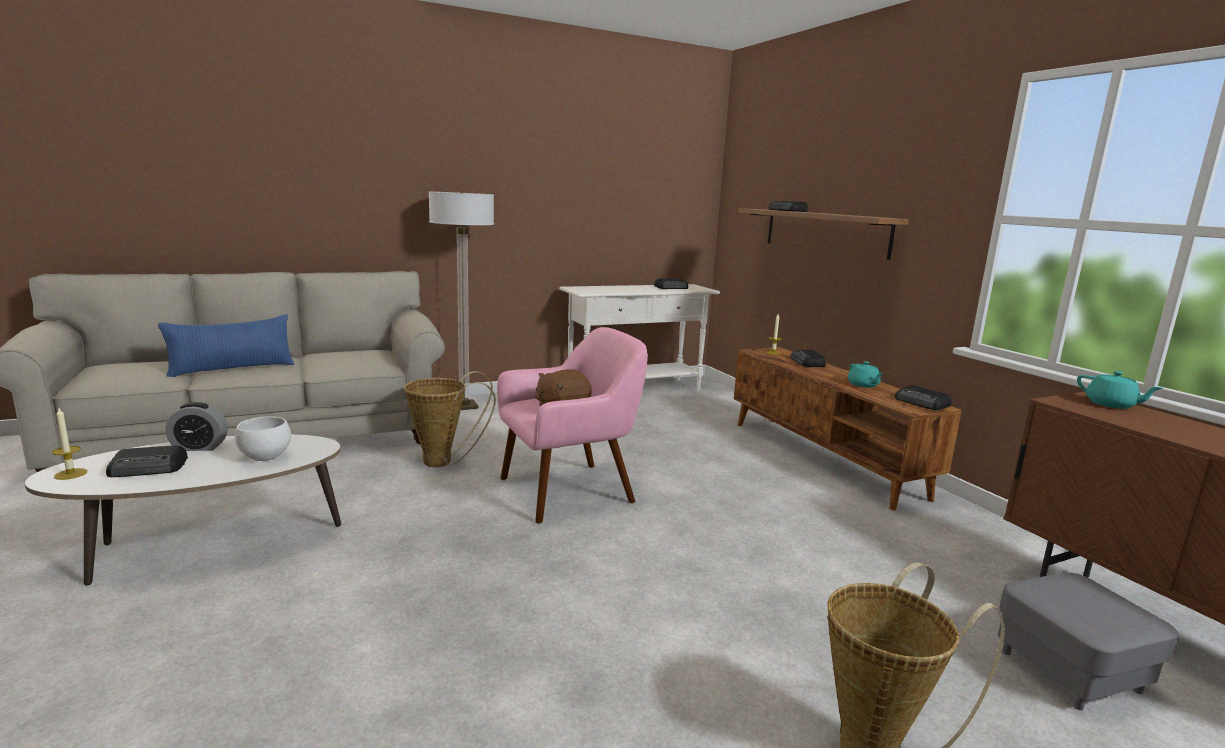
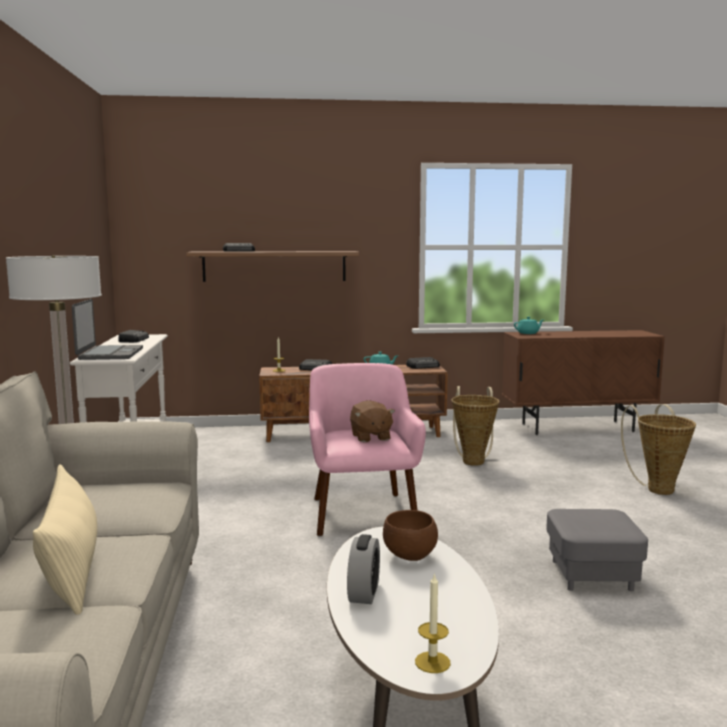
camera: 70 degrees left, 5 degrees down
radio [106,445,188,477] -> none
blue pillow [158,314,294,377] -> beige pillow [33,464,97,615]
white bowl [235,416,291,461] -> brown bowl [383,510,438,561]
basket [404,371,496,467] -> basket moved to [451,386,500,466]
grey ottoman [998,572,1179,711] -> grey ottoman moved to [546,509,648,591]
none -> laptop [72,299,143,360]

